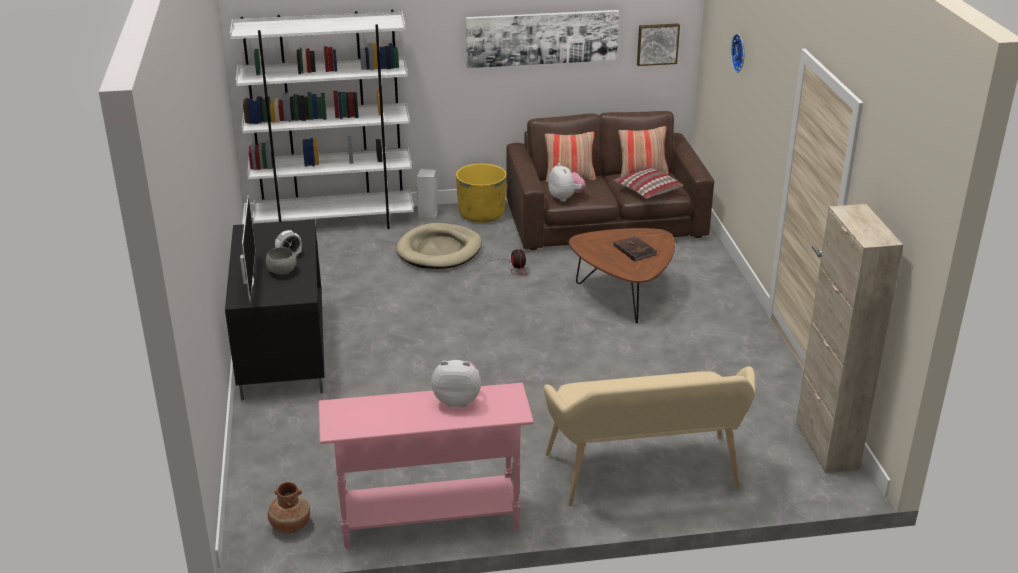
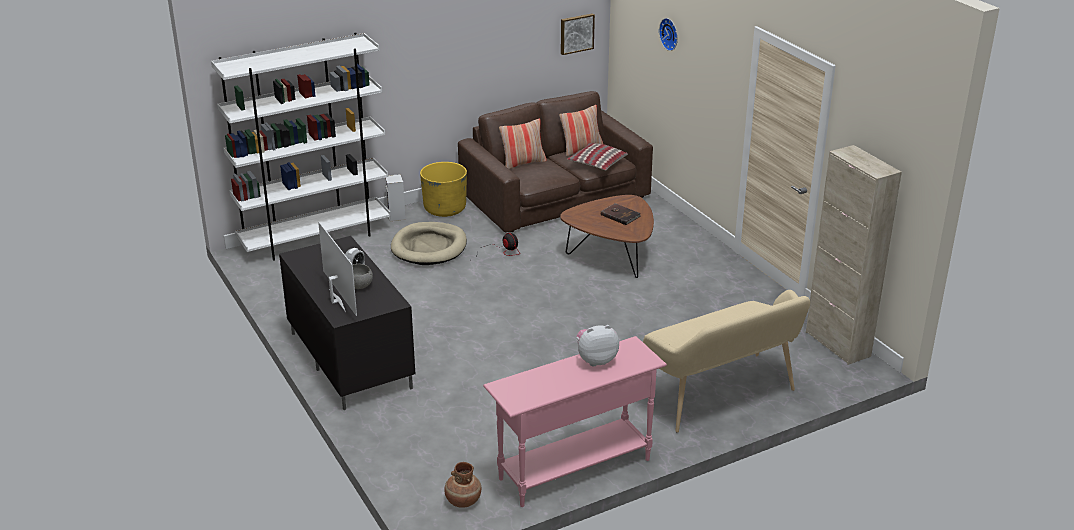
camera: 20 degrees left, 0 degrees up
picture [466,10,619,68] -> none
plush toy [548,163,585,202] -> none

